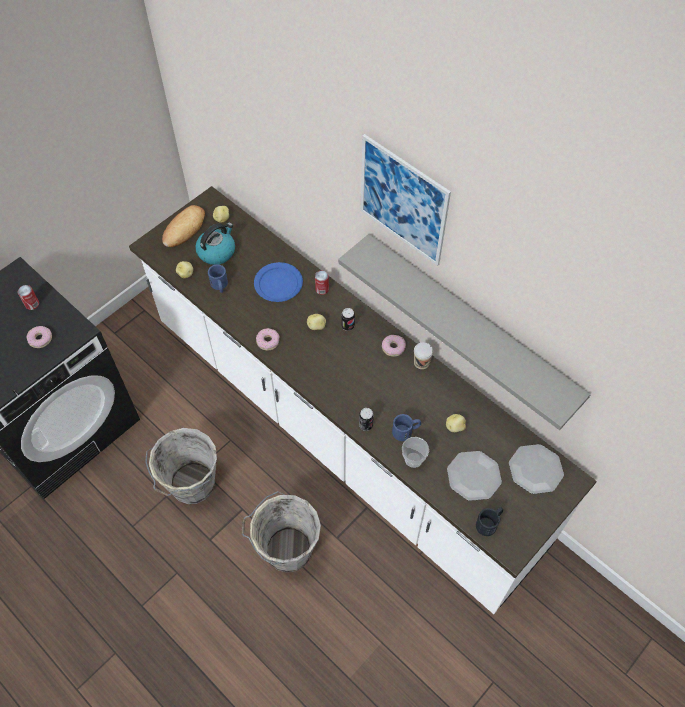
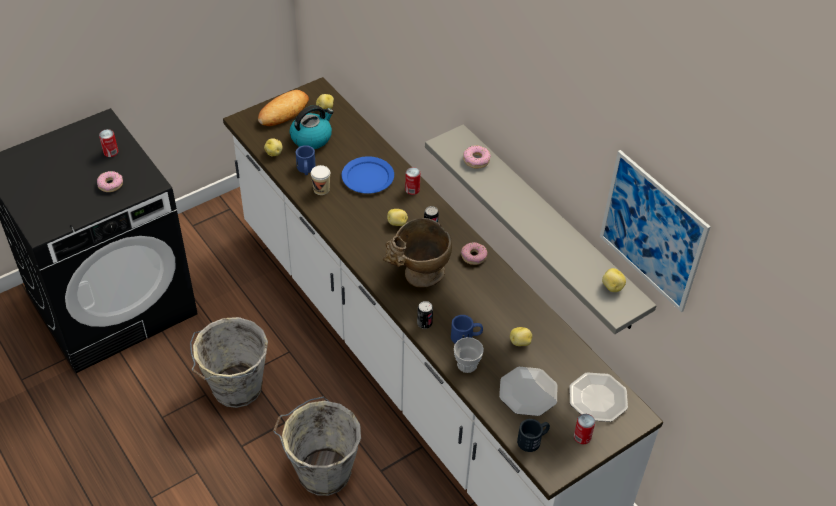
camera: 10 degrees right, 10 degrees down
donut [256,328,279,351] -> donut moved to [463,145,491,169]
picture [360,134,451,266] -> picture moved to [600,150,711,312]
cup [414,342,433,369] -> cup moved to [311,165,330,195]
none -> beige vase [383,218,452,288]
none -> can [574,414,595,444]
none -> potato [602,268,626,292]

